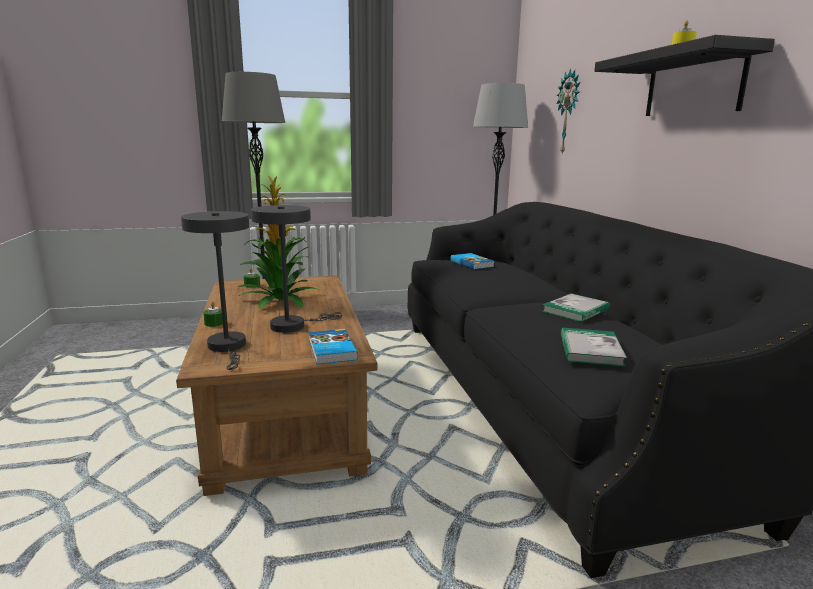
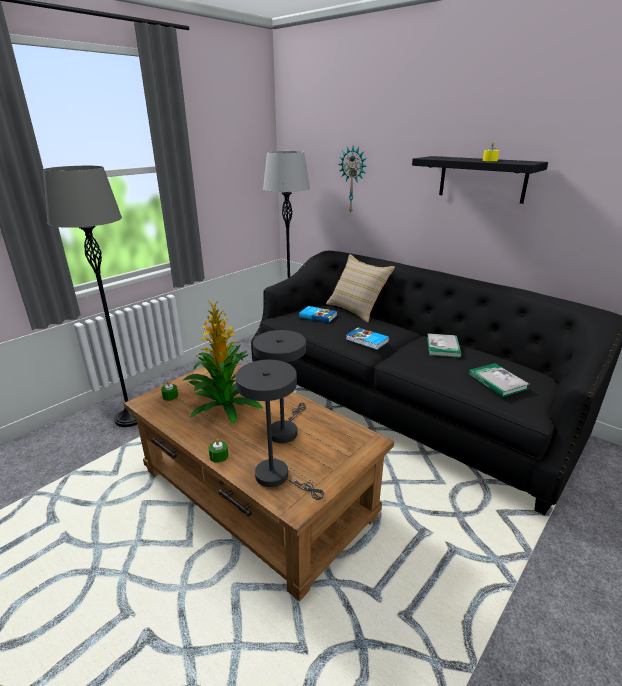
camera: 35 degrees left, 10 degrees up
book [309,329,358,365] -> book moved to [346,327,389,350]
none -> beige pillow [326,254,395,323]

